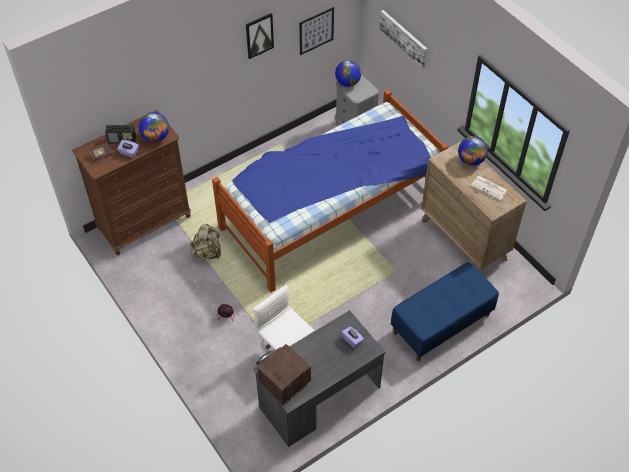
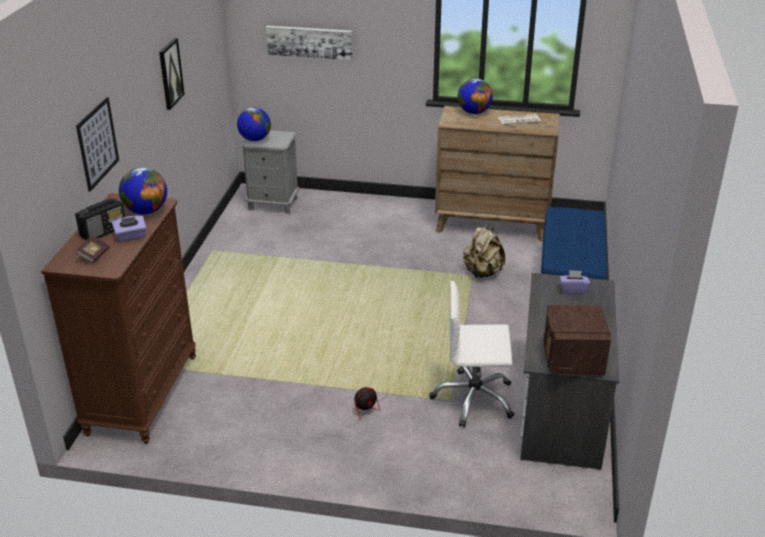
camera: 45 degrees left, 20 degrees down
beige backpack [190,224,221,260] -> beige backpack moved to [463,225,505,278]
bed [212,89,449,293] -> none
picture [299,7,334,55] -> picture moved to [76,97,119,192]

